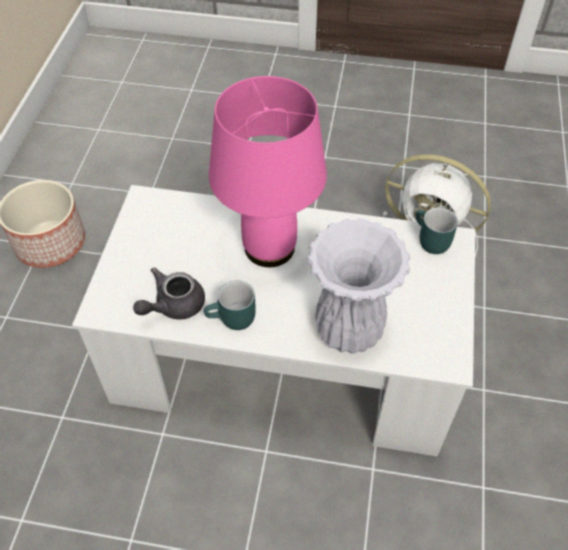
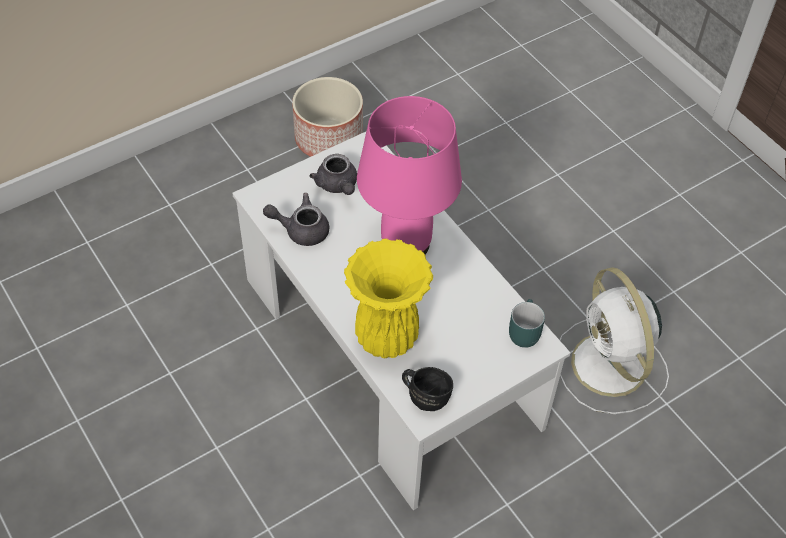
camera: 45 degrees right, 0 degrees up
turquoise mug [204,280,256,330] -> none
white vase [307,218,411,354] -> yellow vase [344,239,433,358]
none -> grey teapot [309,154,357,195]
none -> black mug [402,367,453,411]

